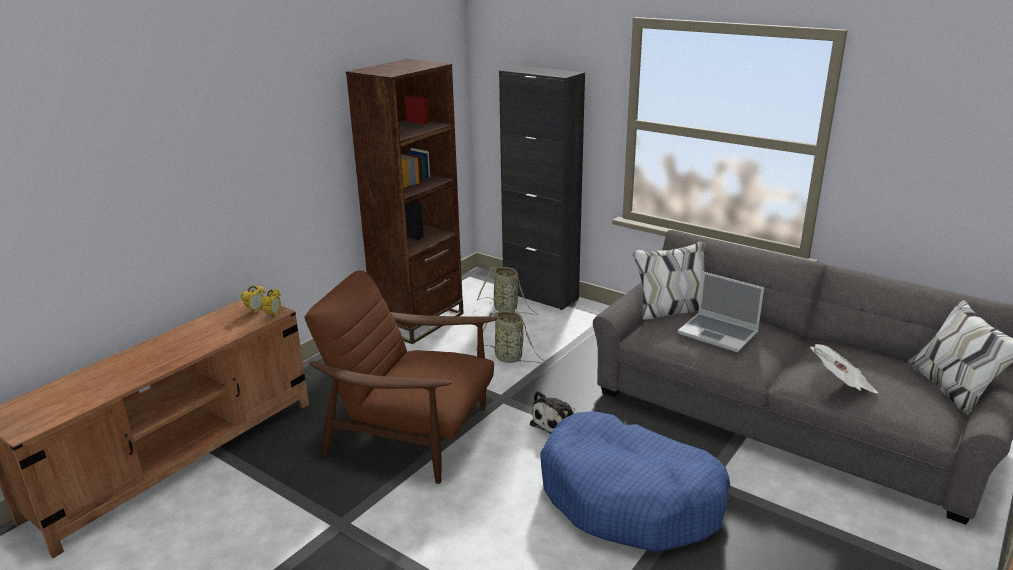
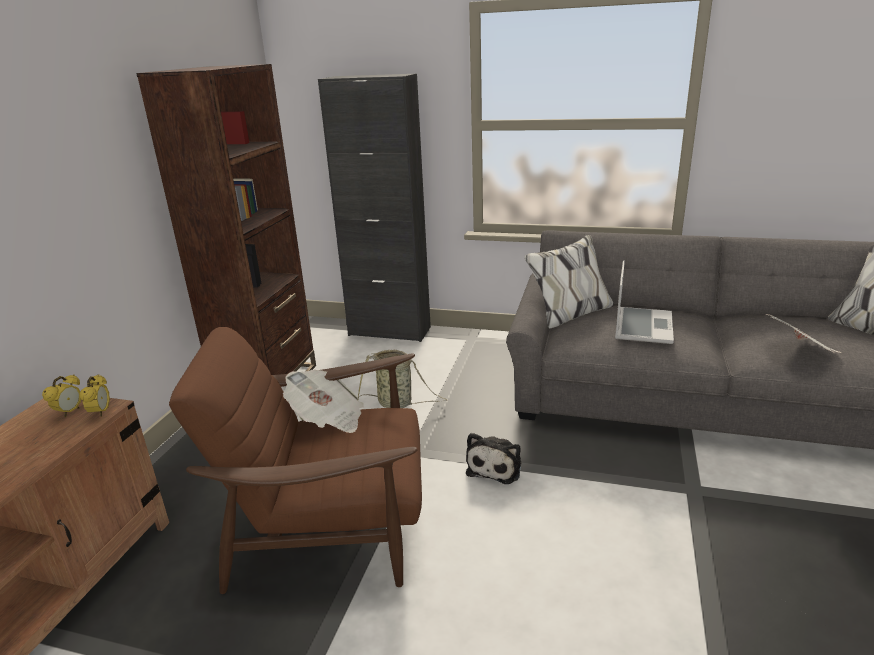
camera: 20 degrees left, 0 degrees up
basket [477,267,538,315] -> none
blue dog bed [540,411,730,552] -> none
laptop [678,272,764,352] -> laptop turned 90 degrees counterclockwise [615,260,674,344]
none -> newspaper [283,370,364,433]

